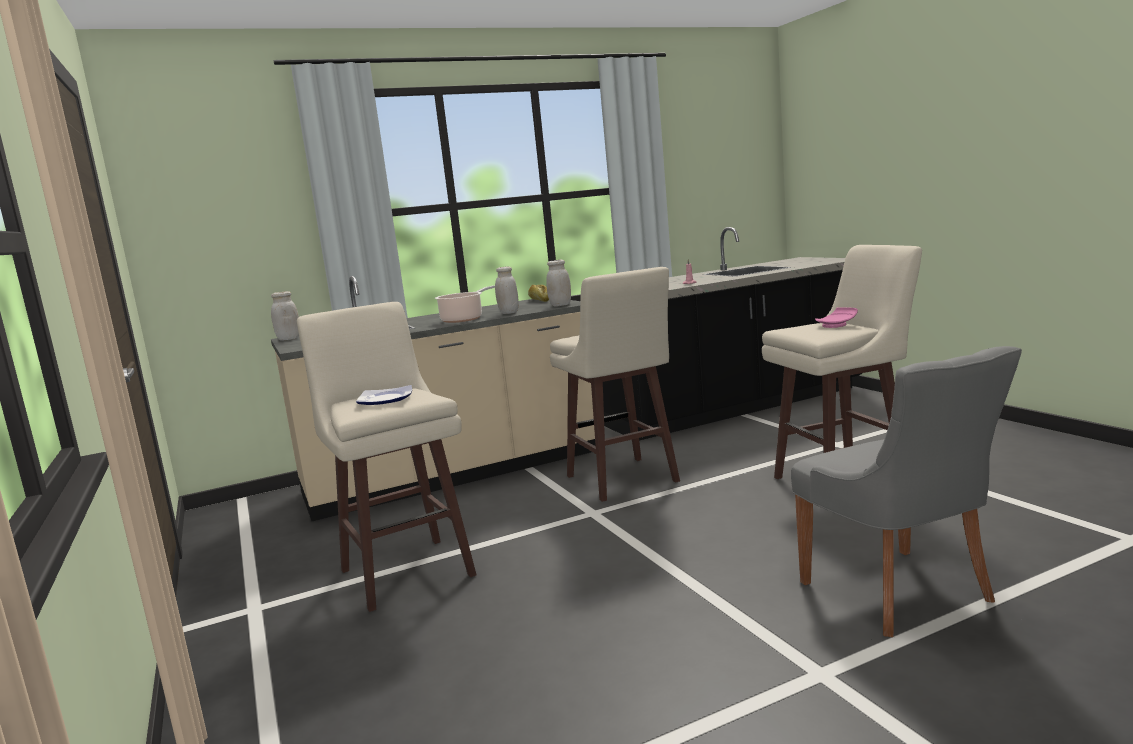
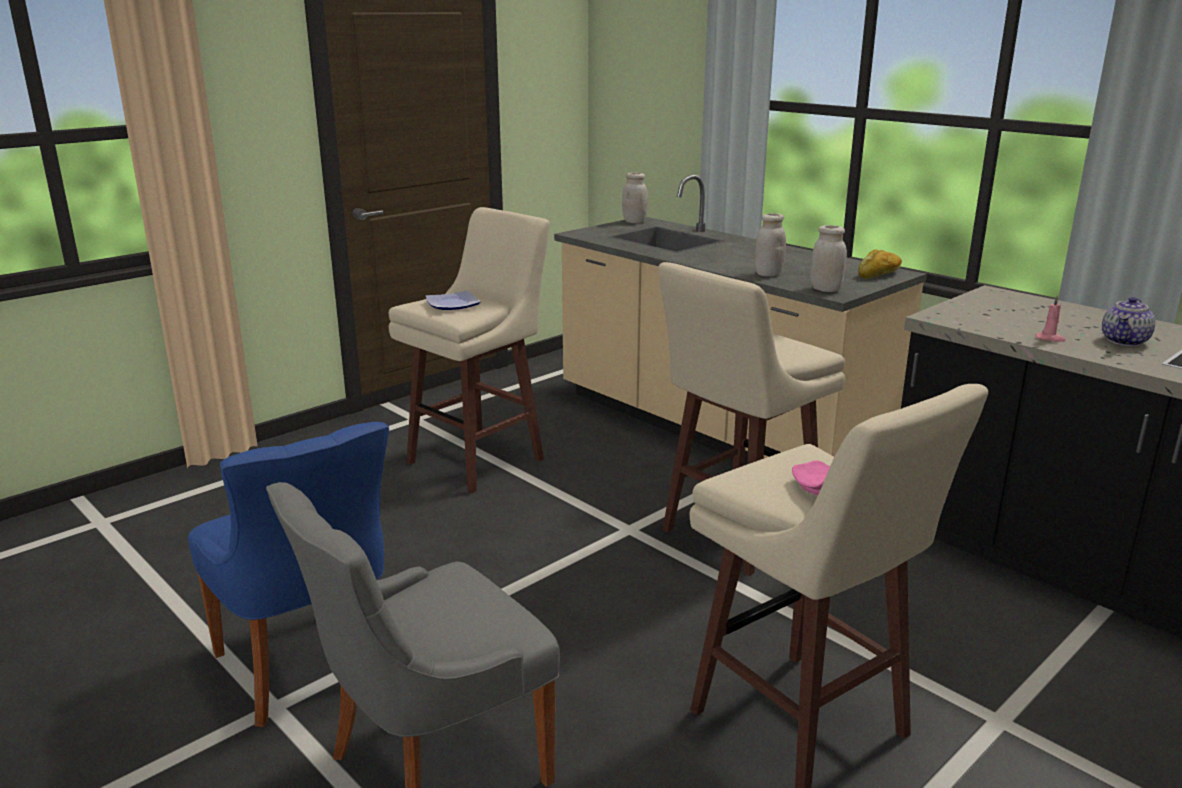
camera: 70 degrees right, 10 degrees up
cooking pot [435,285,495,323] -> none
none -> blue chair [188,422,389,727]
none -> teapot [1102,297,1155,346]

